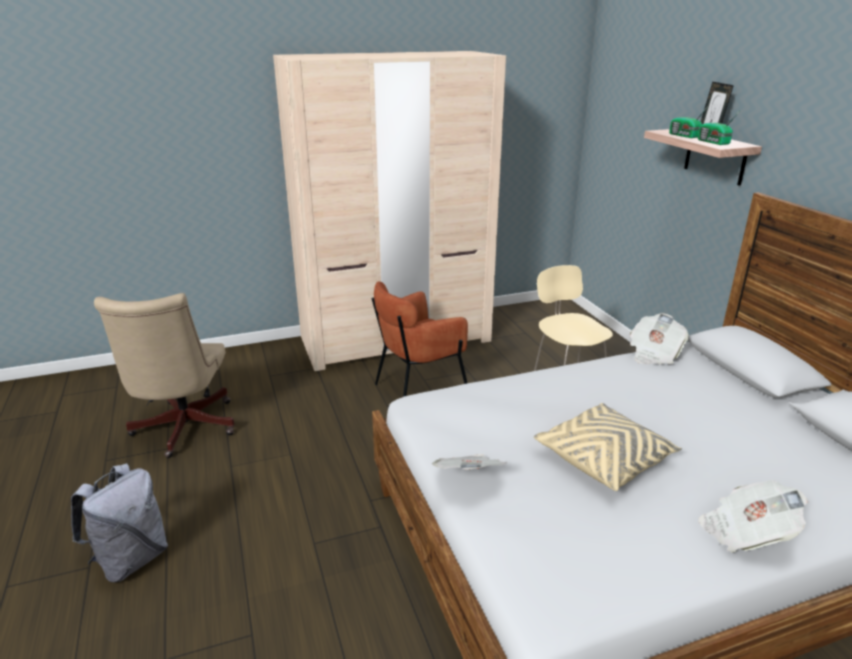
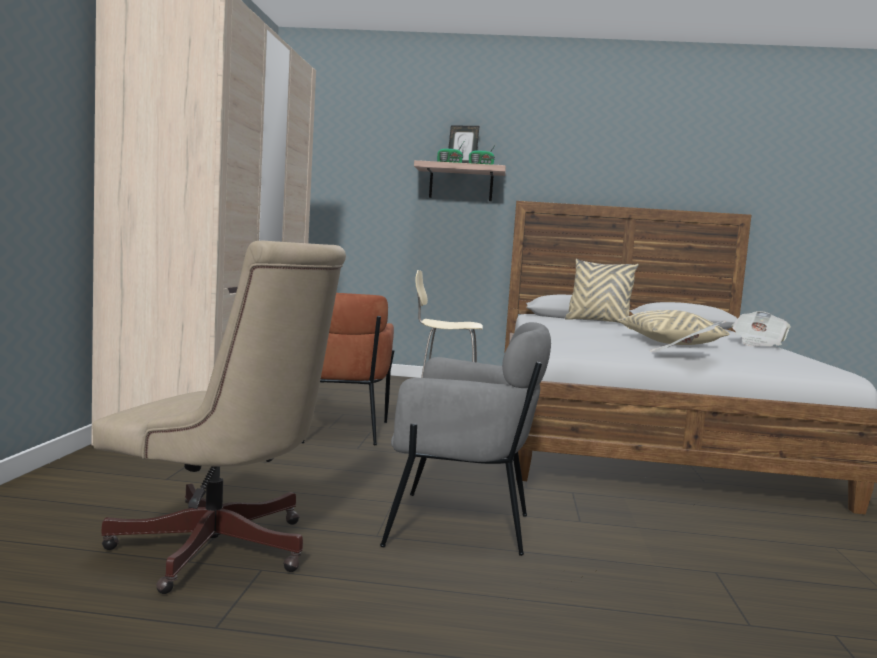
camera: 65 degrees left, 20 degrees down
grey backpack [71,463,168,583] -> none
newspaper [630,313,689,365] -> none
none -> grey armchair [380,322,551,556]
none -> beige pillow [565,259,639,323]

